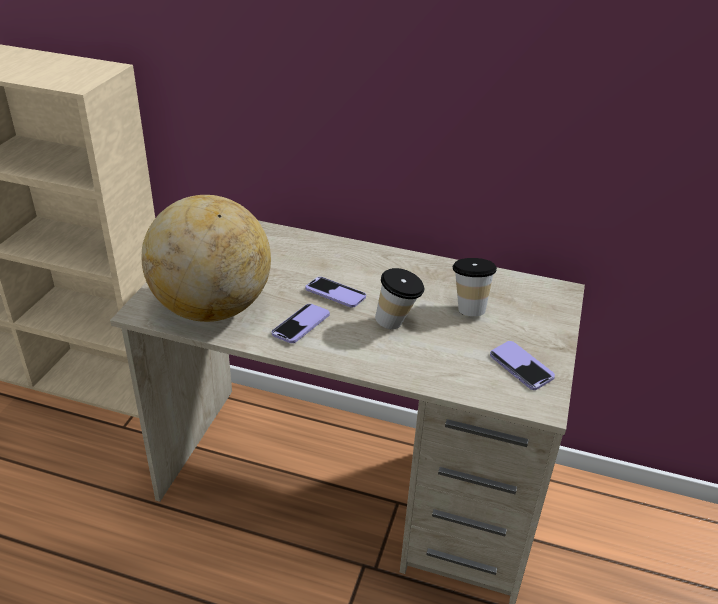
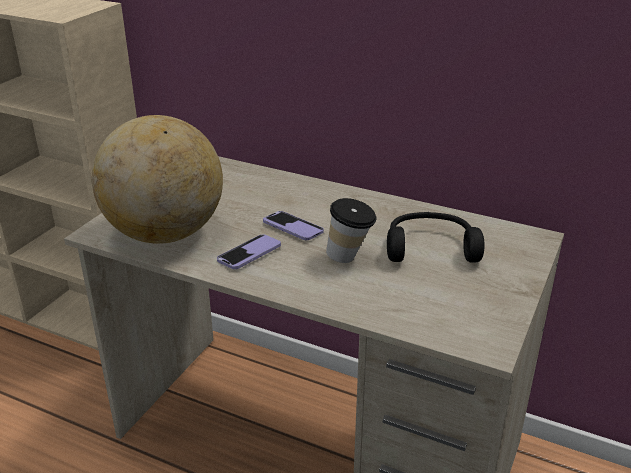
camera: 10 degrees right, 5 degrees down
cup [453,258,497,316] -> black headphones [387,212,485,263]
phone [490,341,555,390] -> none

